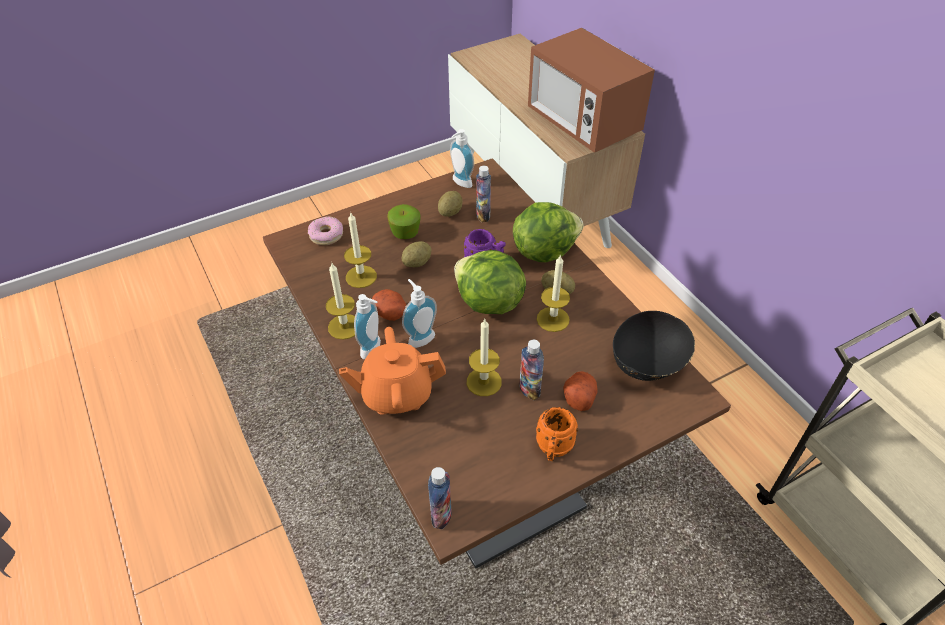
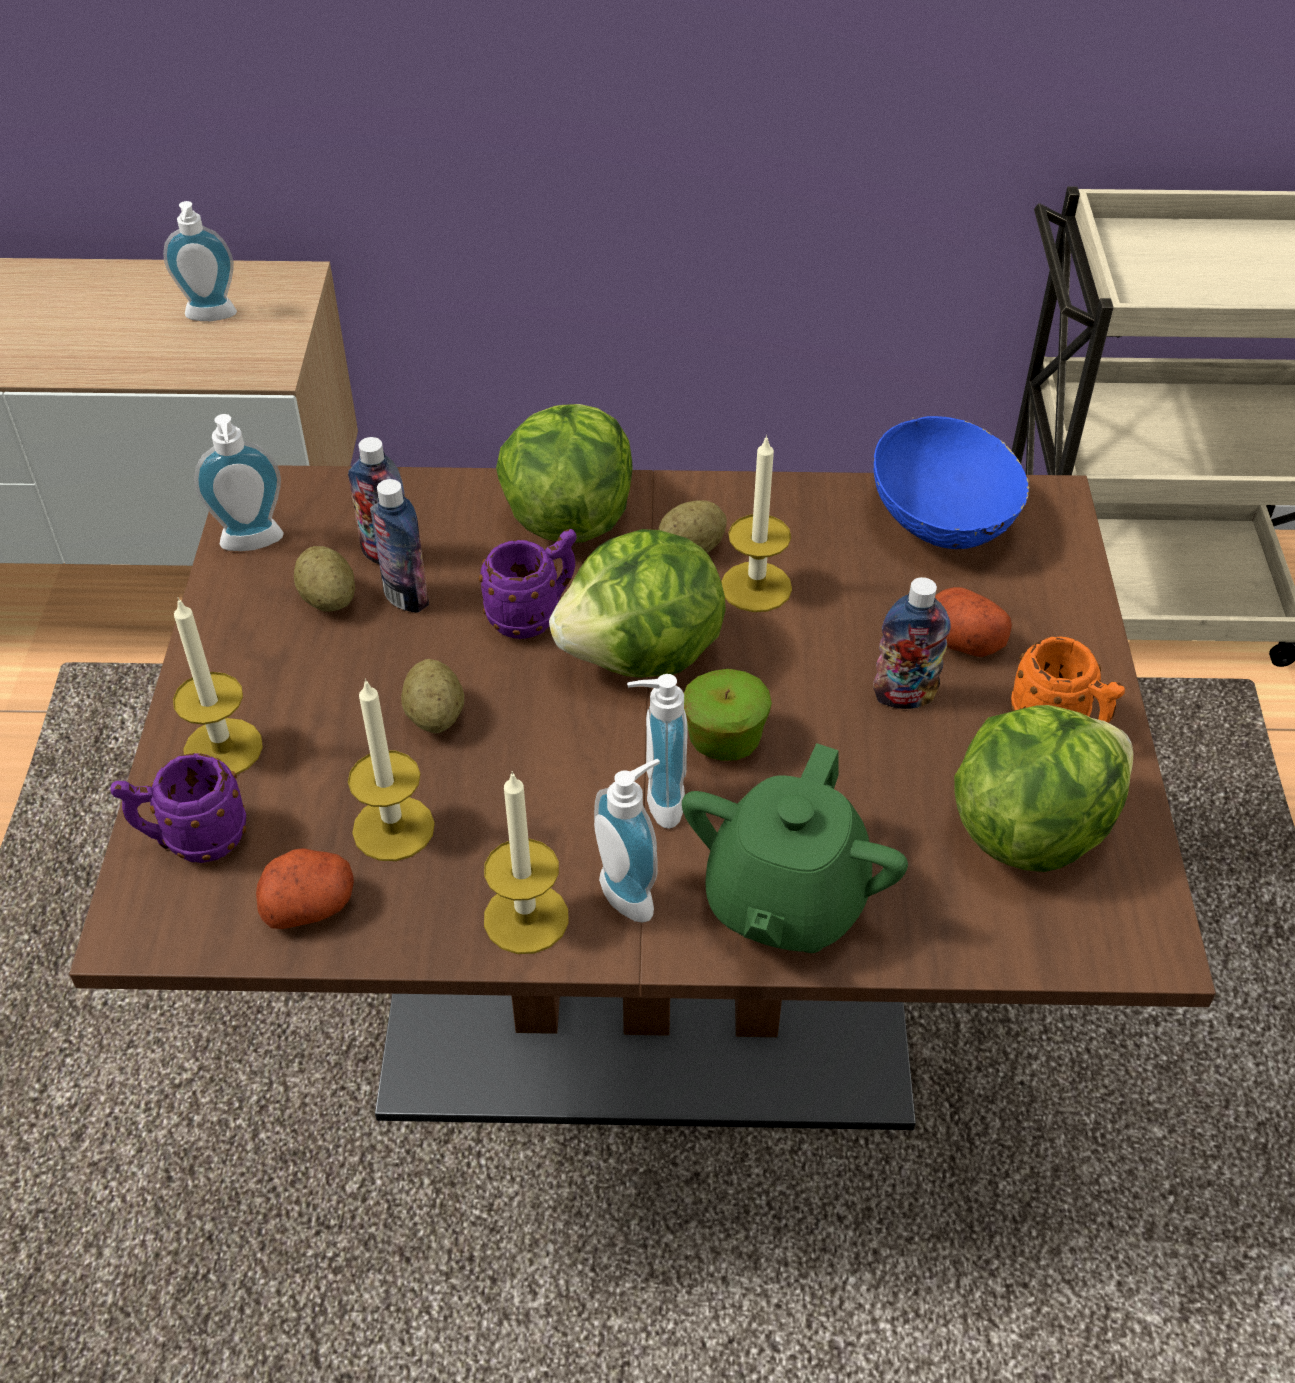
camera: 60 degrees left, 0 degrees up
donut [308,216,343,245] -> purple mug [110,753,246,863]
orange teapot [339,327,446,415] -> green teapot [682,743,908,953]
potato [372,289,406,321] -> potato moved to [256,848,354,929]
apple [387,204,421,239] -> apple moved to [684,669,772,761]
bottle [428,467,452,529] -> bottle moved to [370,479,429,612]
candle [467,319,502,396] -> candle moved to [173,597,263,775]
microwave [528,28,655,153] -> soap dispenser [163,201,237,321]
black bowl [613,311,695,381] -> blue bowl [874,416,1030,549]
none -> lettuce [954,705,1133,872]

